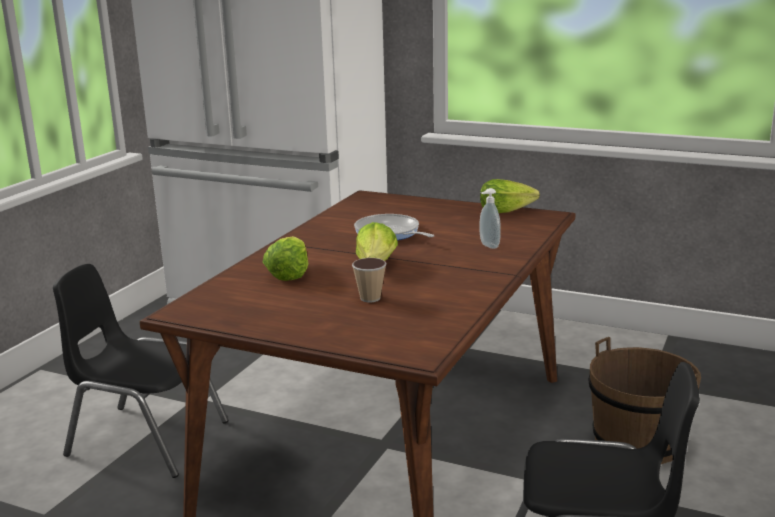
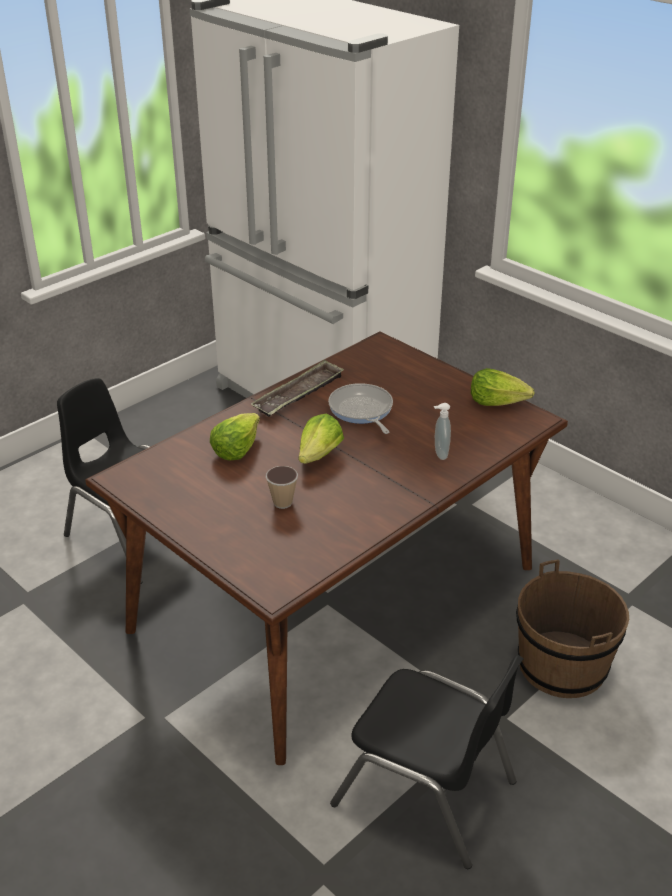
camera: 20 degrees right, 15 degrees up
none -> tray [251,360,344,417]

